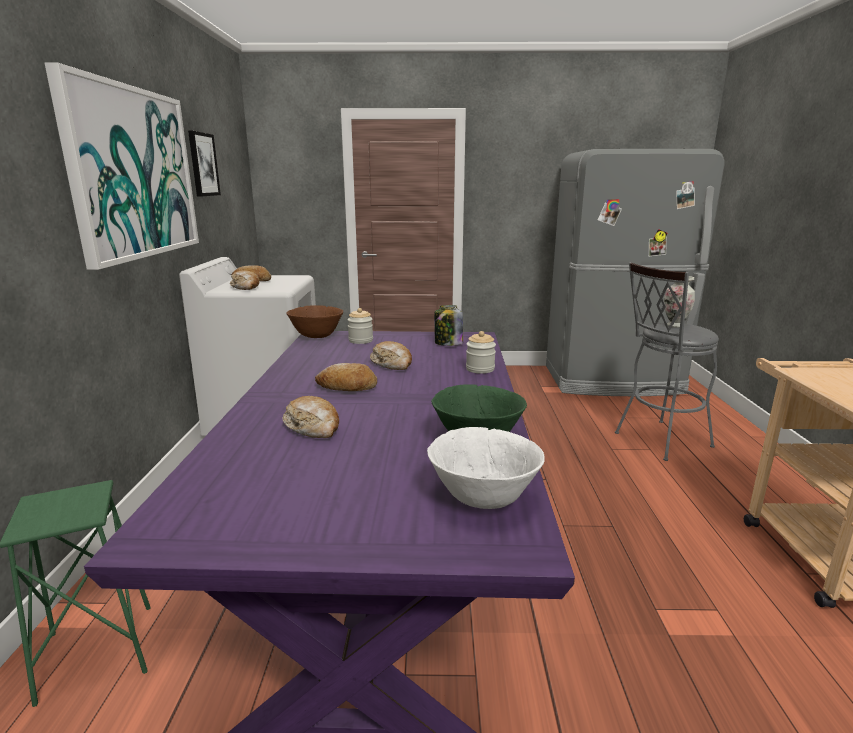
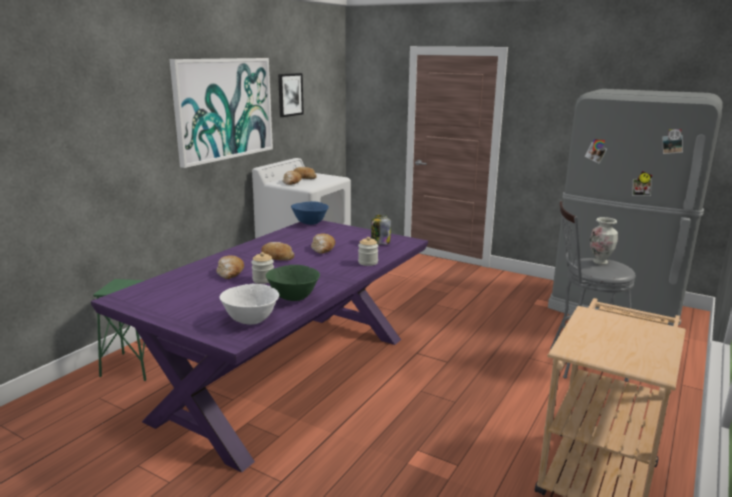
camera: 30 degrees right, 0 degrees up
brown bowl [286,305,343,338] -> blue bowl [291,201,329,225]
jar [347,308,373,344] -> jar moved to [251,252,274,284]

